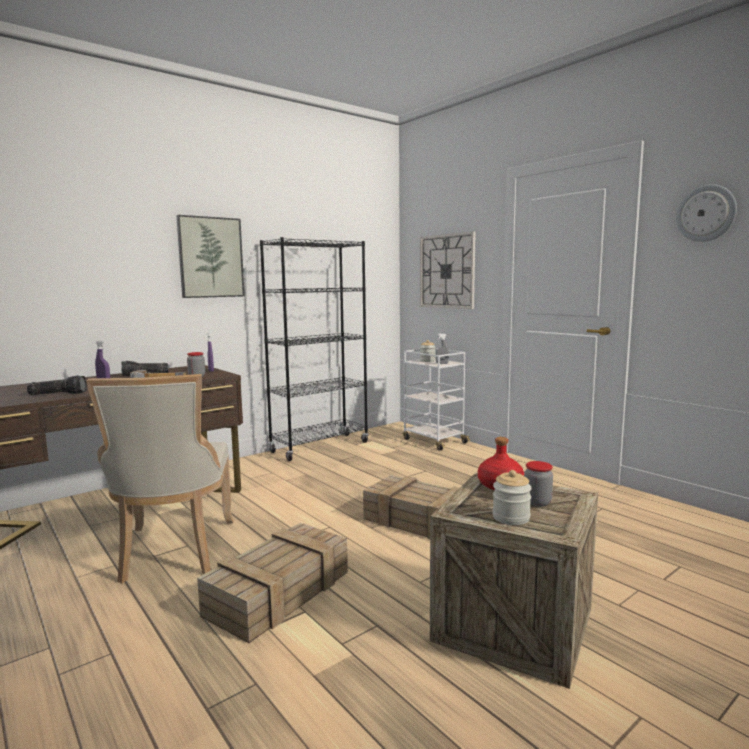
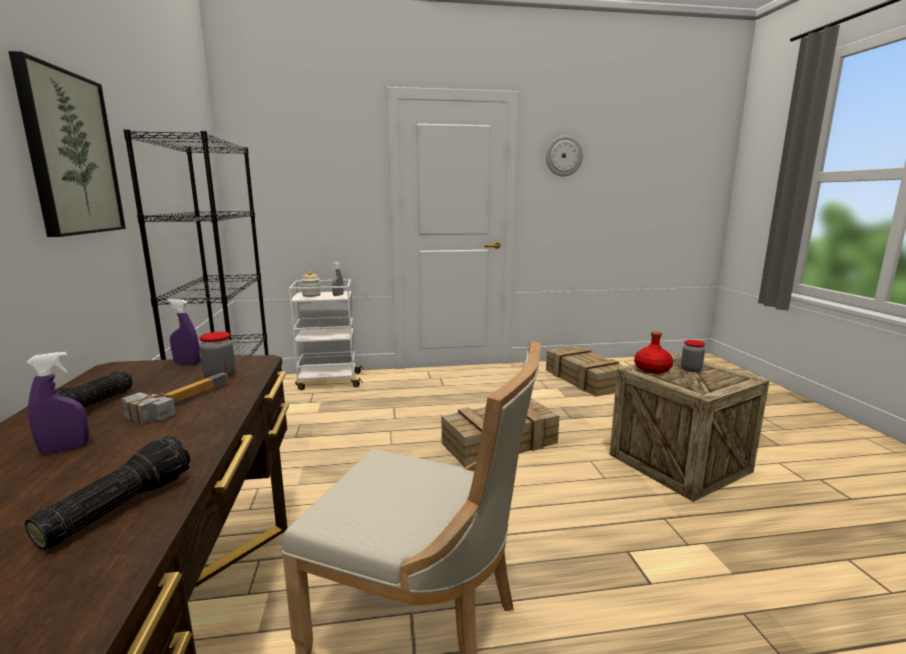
camera: 60 degrees left, 5 degrees up
crate [197,523,348,643] -> crate moved to [546,346,625,397]
wall clock [420,231,476,309] -> none
jar [493,470,532,525] -> none

